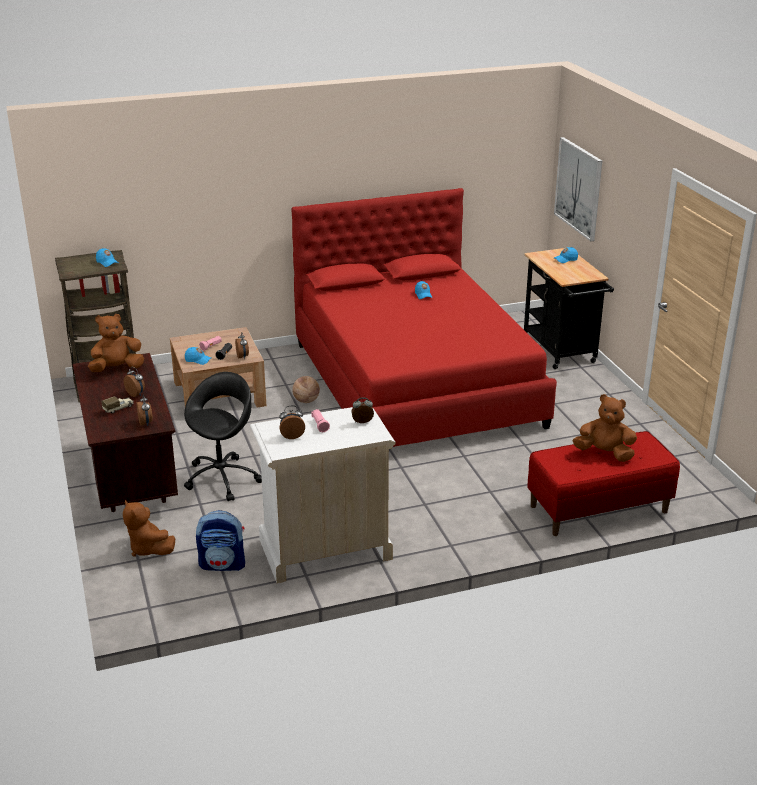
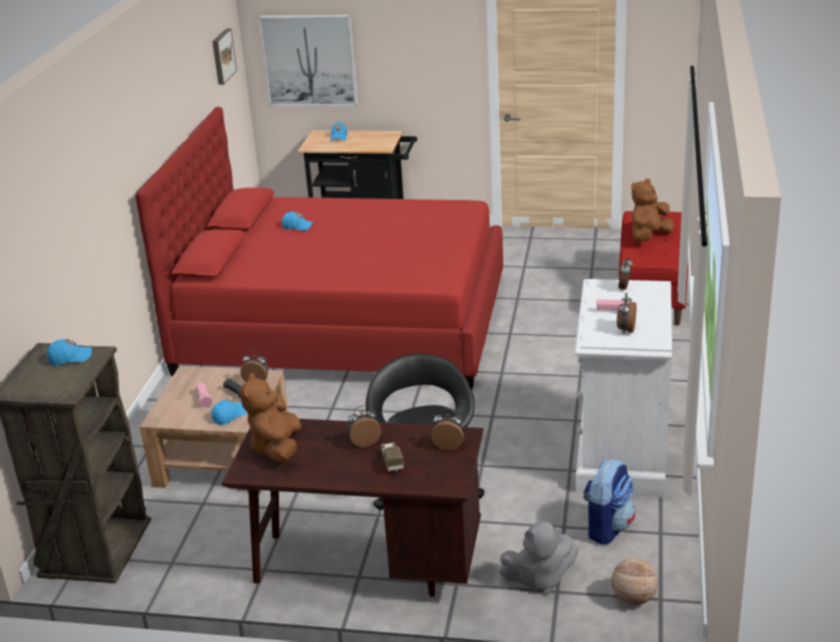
camera: 60 degrees left, 0 degrees up
brown plush toy [123,500,175,557] -> grey plush toy [499,522,578,595]
basketball [292,376,320,403] -> basketball moved to [611,558,658,605]
none -> picture [212,28,237,85]

